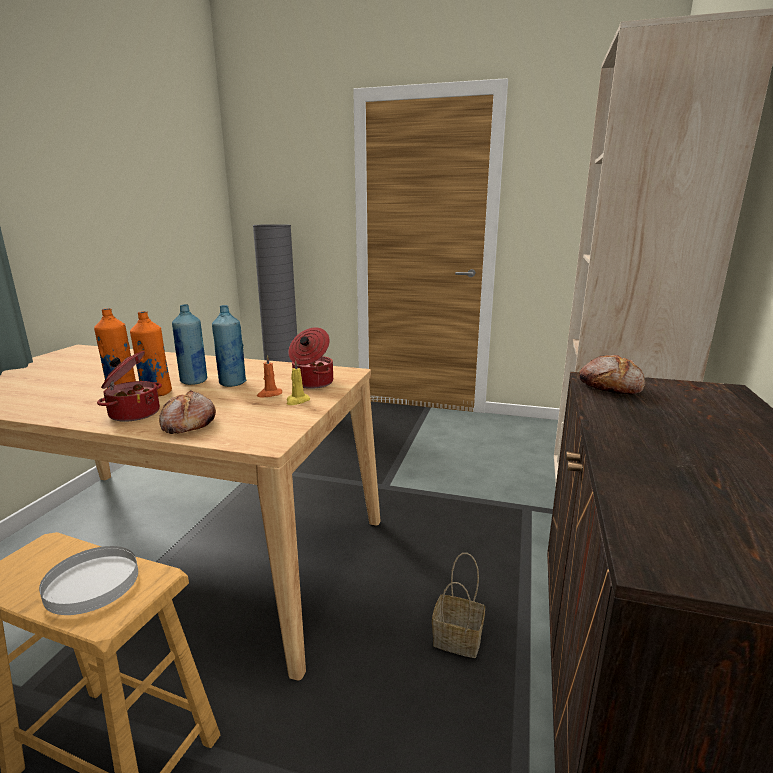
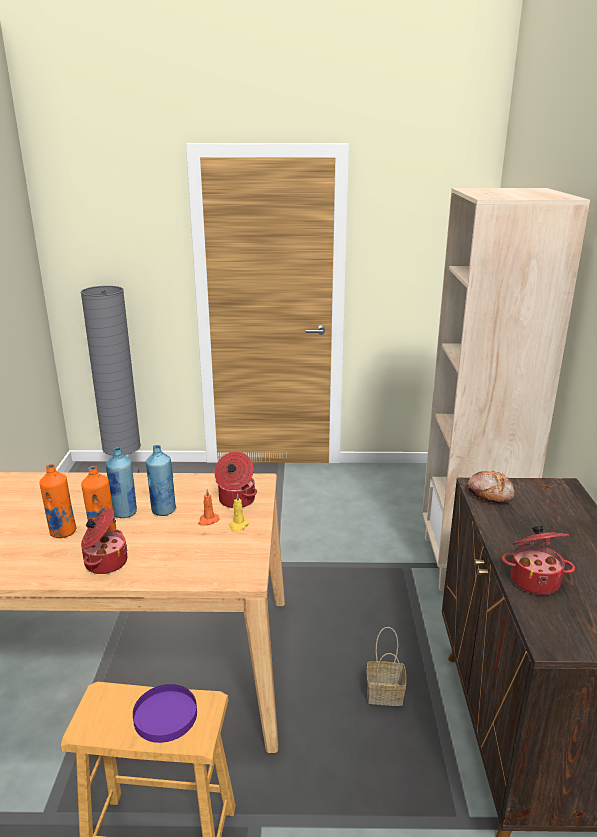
camera: 15 degrees left, 5 degrees up
white plate [39,546,138,615] -> purple plate [133,684,197,743]
bread [159,390,216,434] -> none
none -> cooking pot [502,526,575,595]

